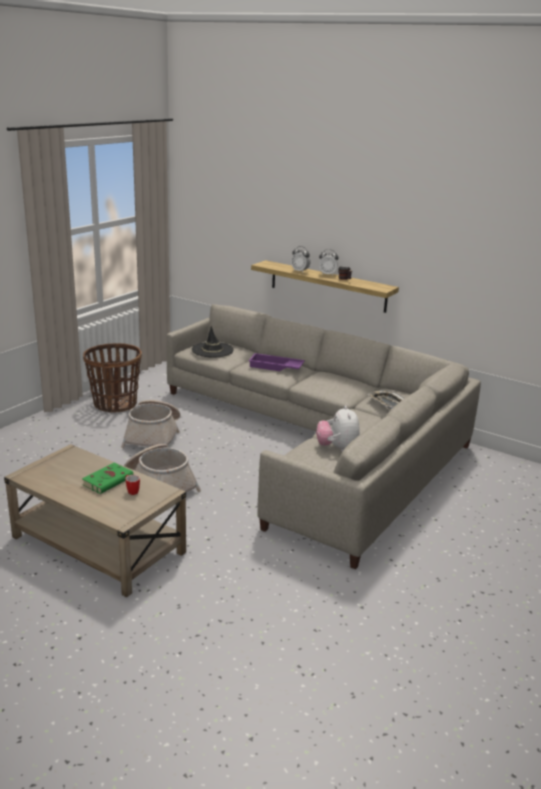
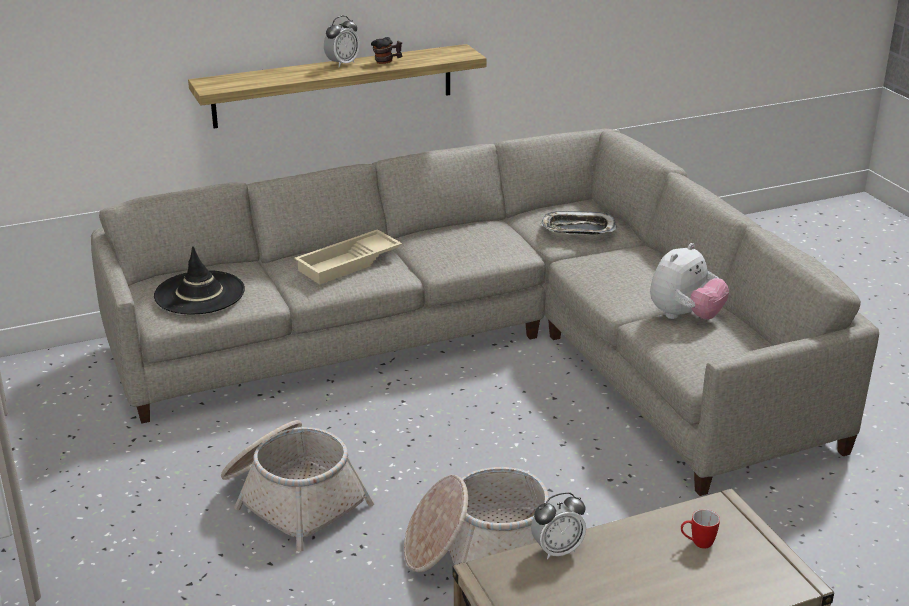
camera: 55 degrees left, 5 degrees up
green book [82,463,134,494] -> none
basket [83,343,142,413] -> none
purple tray [248,353,305,371] -> beige tray [294,229,402,284]
alarm clock [291,246,310,272] -> alarm clock moved to [531,492,586,559]
plush toy [316,405,360,452] -> plush toy turned 75 degrees counterclockwise [650,243,729,320]

